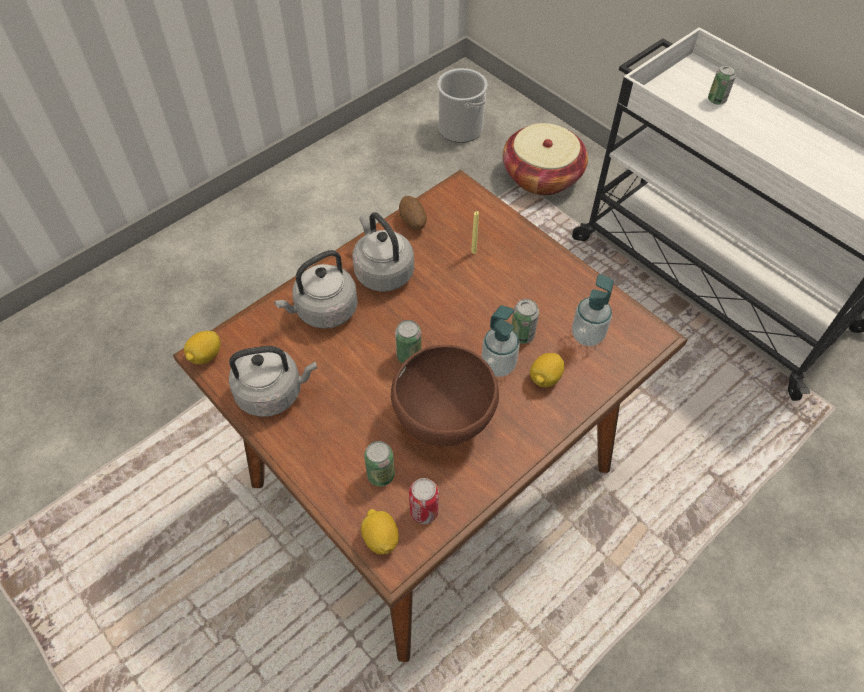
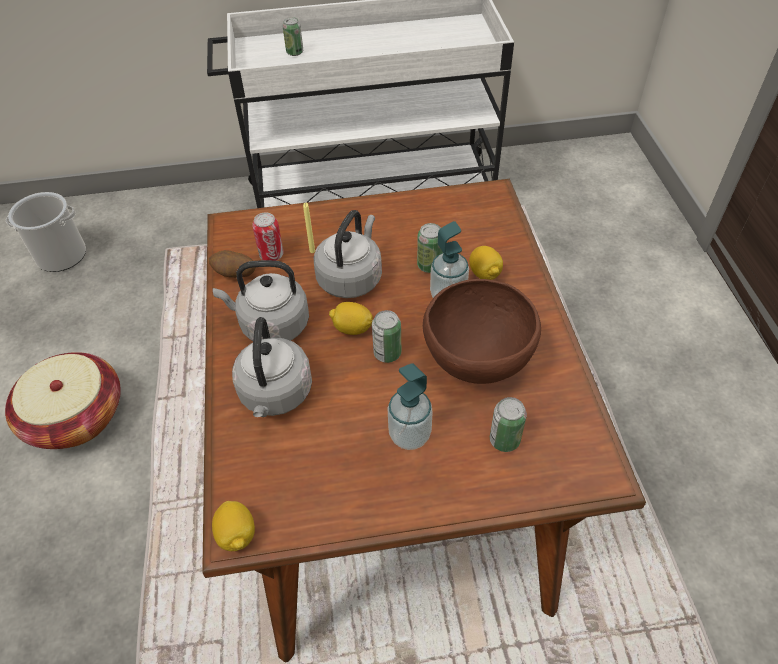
camera: 55 degrees left, 5 degrees down
grey kettle [229,346,317,417] -> grey kettle moved to [314,210,382,298]
lemon [361,509,399,555] -> lemon moved to [329,302,373,335]
can [409,478,439,524] -> can moved to [252,213,284,261]
basket [503,123,588,195] -> basket moved to [5,352,121,449]
soap dispenser [572,274,614,346] -> soap dispenser moved to [388,363,433,450]

